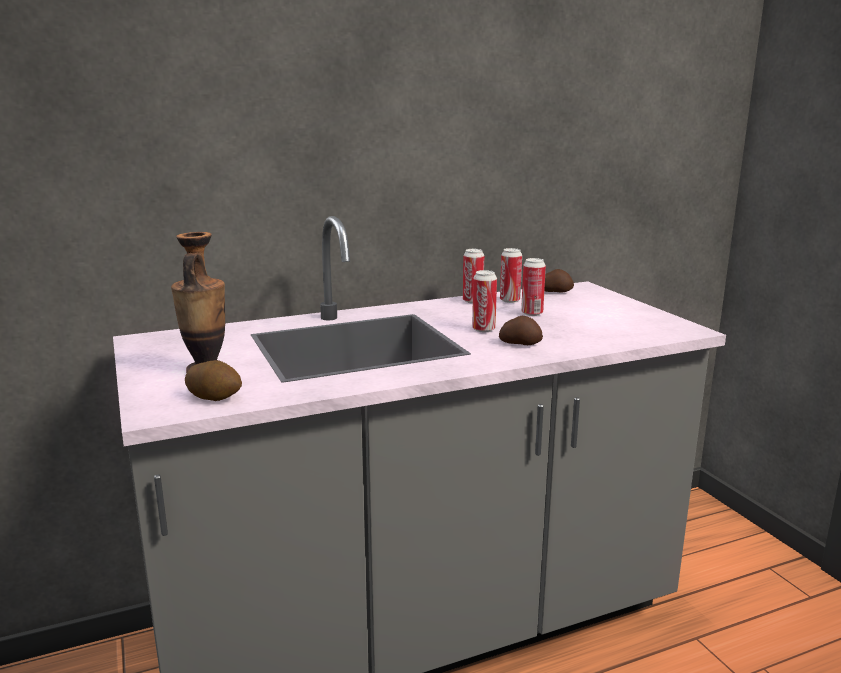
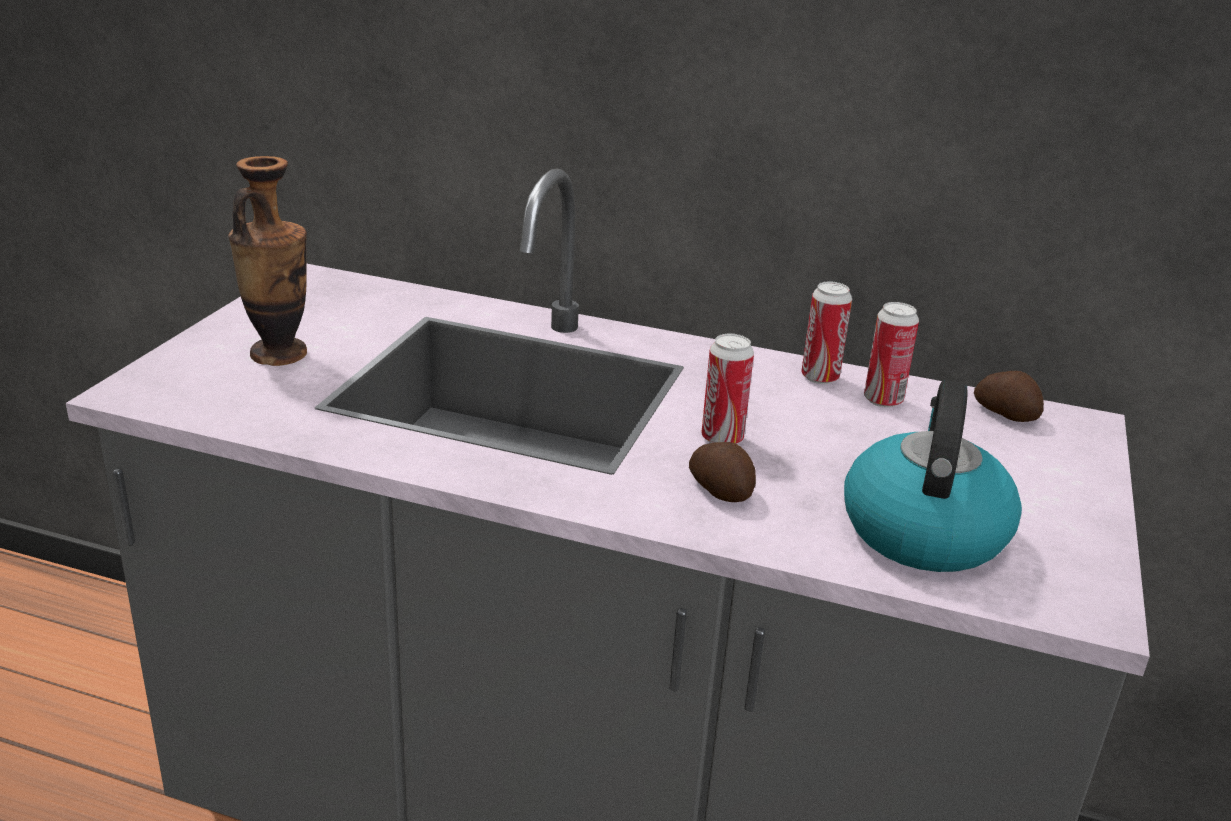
camera: 40 degrees right, 10 degrees up
potato [185,360,242,401] -> none
can [521,258,546,316] -> none
none -> kettle [844,380,1022,572]

